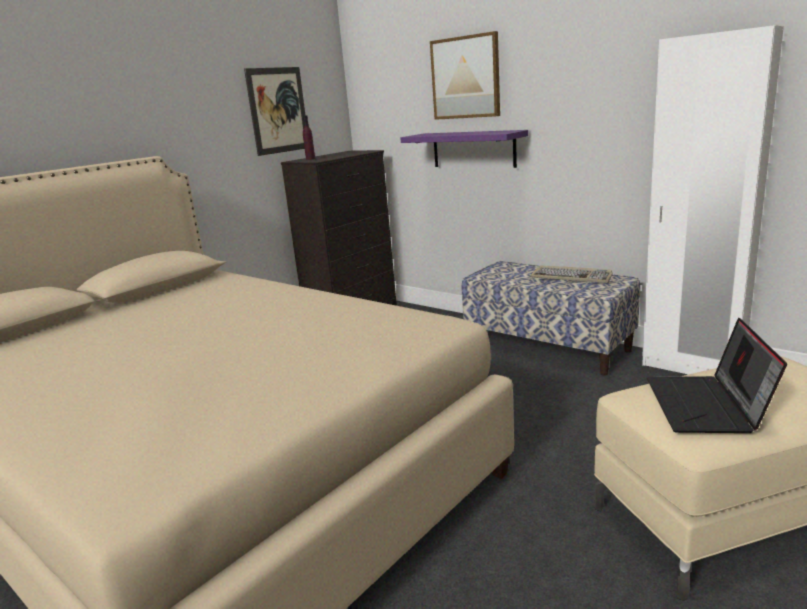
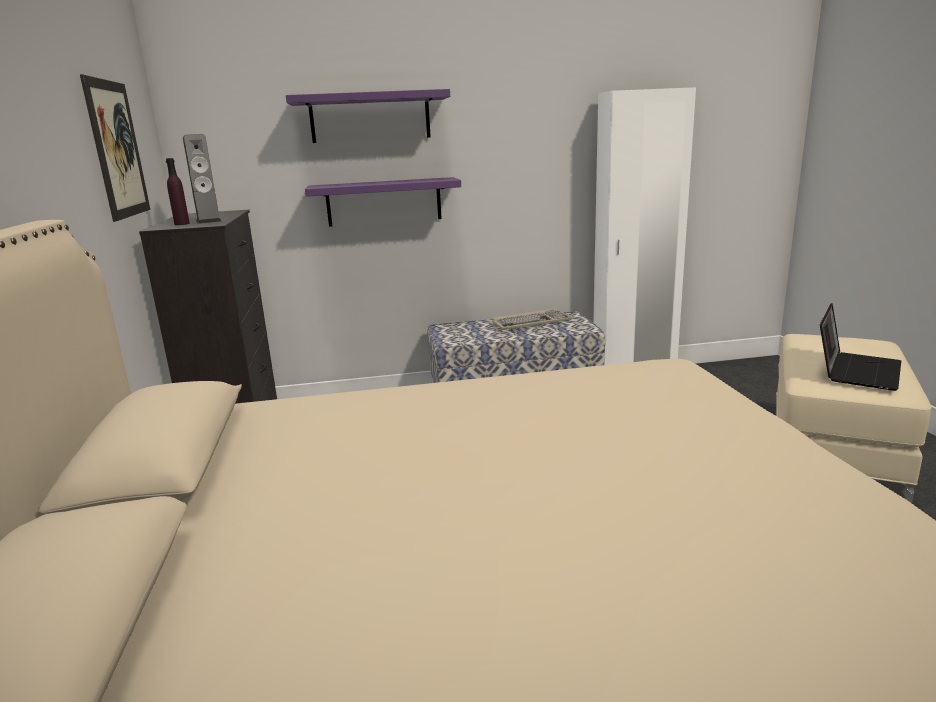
camera: 50 degrees left, 0 degrees up
picture [430,31,500,120] -> purple shelf [286,89,450,143]
laptop [647,318,787,433] -> laptop turned 105 degrees counterclockwise [820,303,901,391]
none -> speaker [183,134,222,224]

